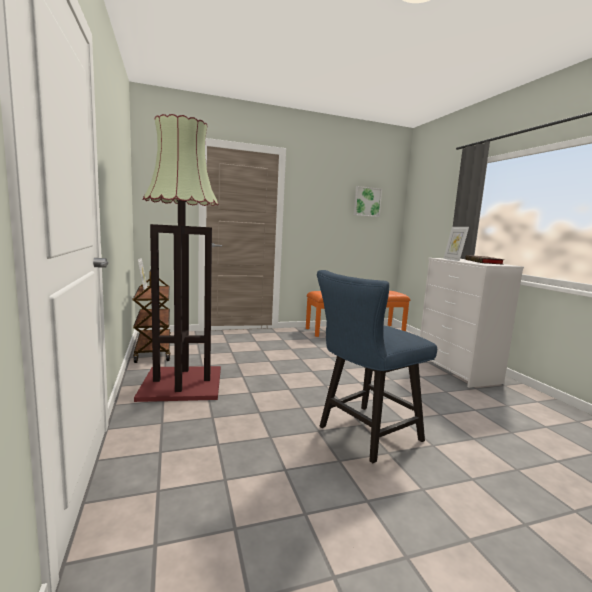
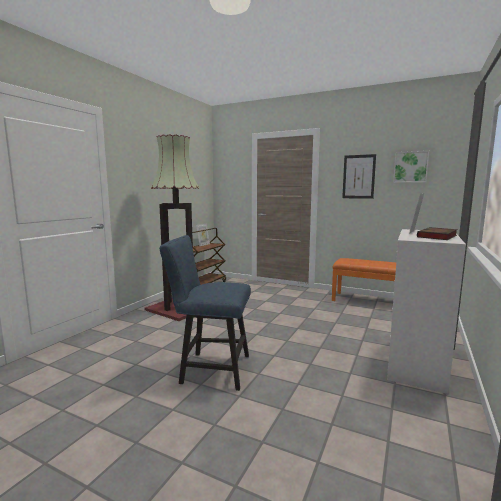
camera: 45 degrees right, 0 degrees up
none -> picture [342,154,376,199]

